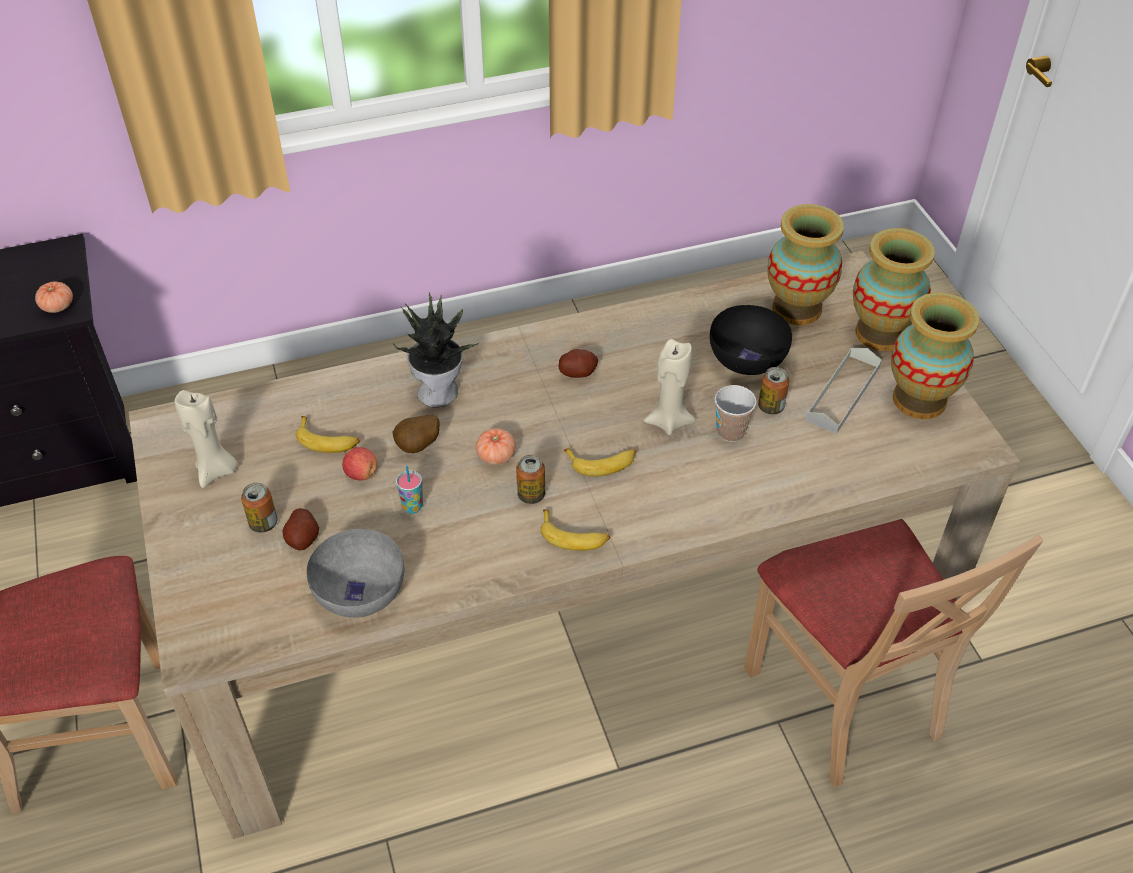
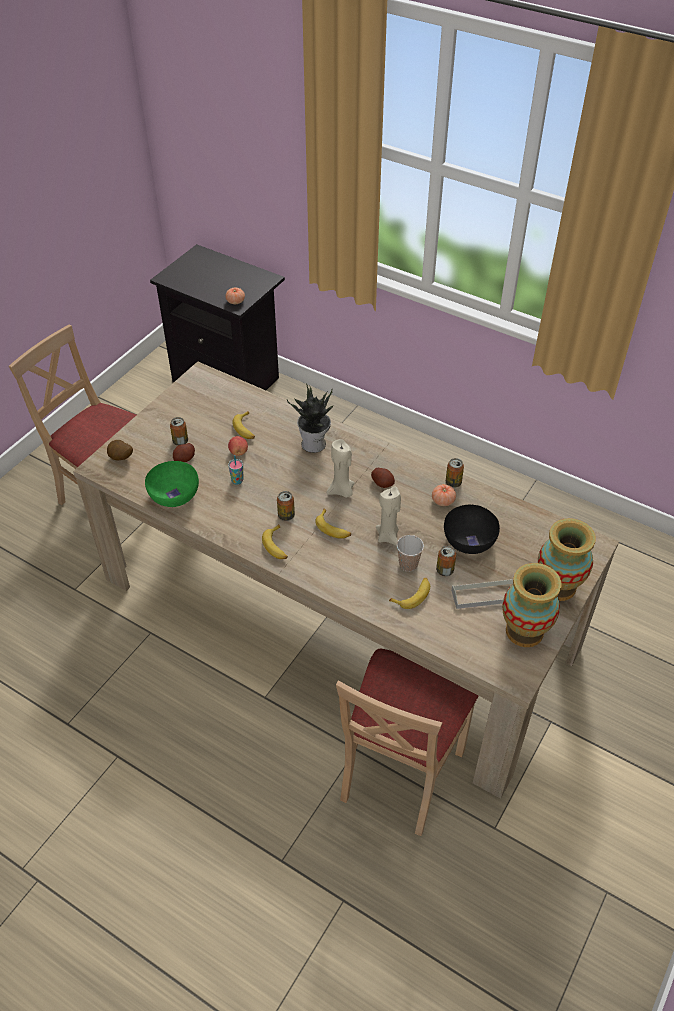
camera: 50 degrees right, 0 degrees up
beige candle [175,390,238,488] -> beige candle moved to [327,439,355,498]
grey bowl [307,529,404,618] -> green bowl [145,461,199,507]
potato [393,415,440,453] -> potato moved to [107,440,133,460]
tomato [476,428,516,465] -> tomato moved to [432,484,456,506]
vase [767,204,844,325] -> none
none -> banana [389,578,430,609]
none -> can [446,458,464,488]

